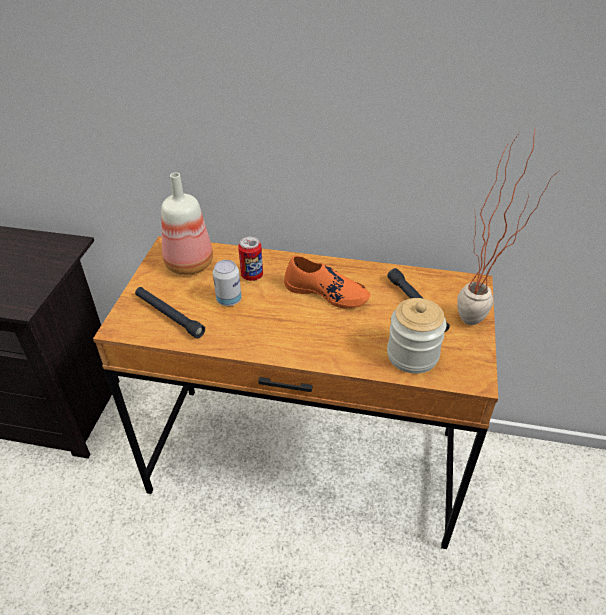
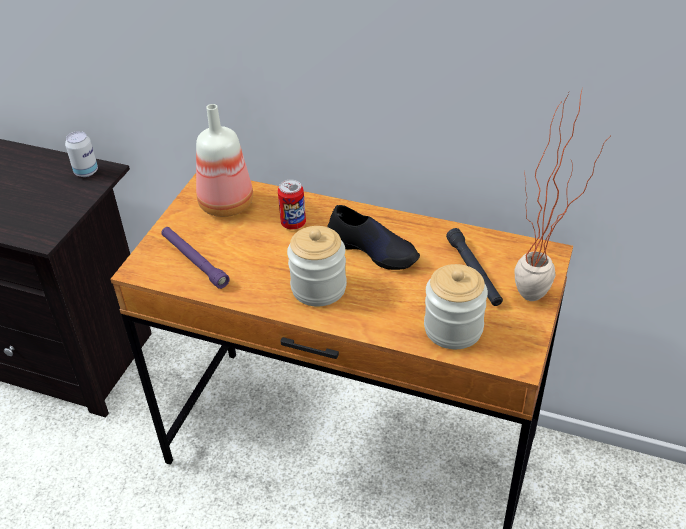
camera: 10 degrees right, 0 degrees up
black flashlight [135,287,205,338] -> purple flashlight [161,227,230,289]
can [213,260,242,306] -> can moved to [65,131,98,177]
orange shoe [284,256,371,308] -> black shoe [327,205,420,270]
none -> jar [287,226,347,306]

